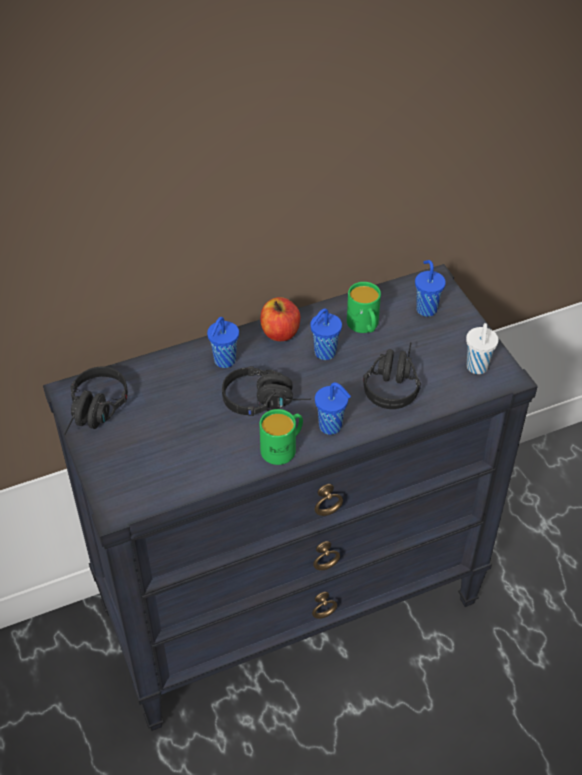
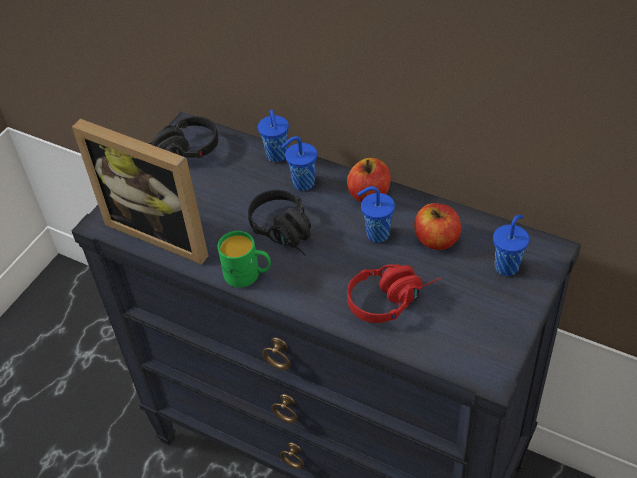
camera: 55 degrees right, 0 degrees up
blue cup [315,382,351,435] -> blue cup moved to [258,110,289,162]
green mug [347,282,381,333] -> apple [414,203,461,250]
black headphones [363,342,421,409] -> red headphones [347,264,442,323]
white cup [466,323,499,374] -> none
none -> picture frame [72,119,208,265]

